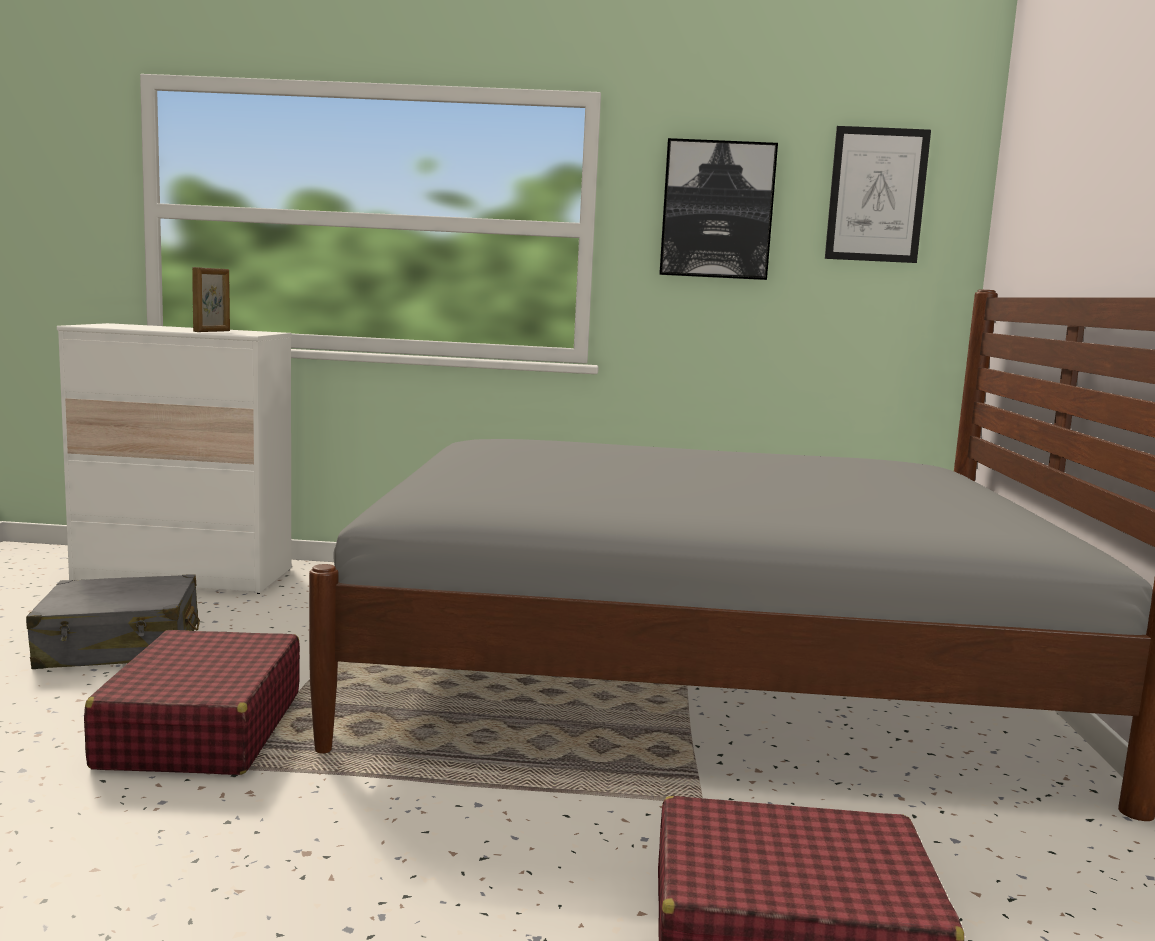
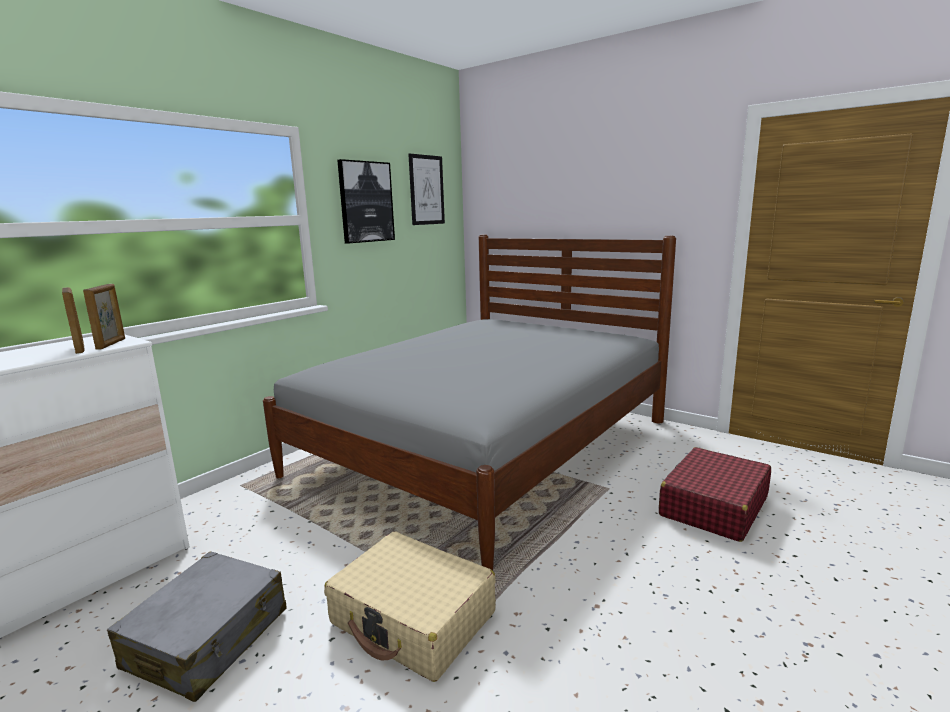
camera: 55 degrees left, 5 degrees up
red suitcase [84,630,300,775] -> beige suitcase [324,532,496,682]
none -> picture frame [83,284,125,350]

